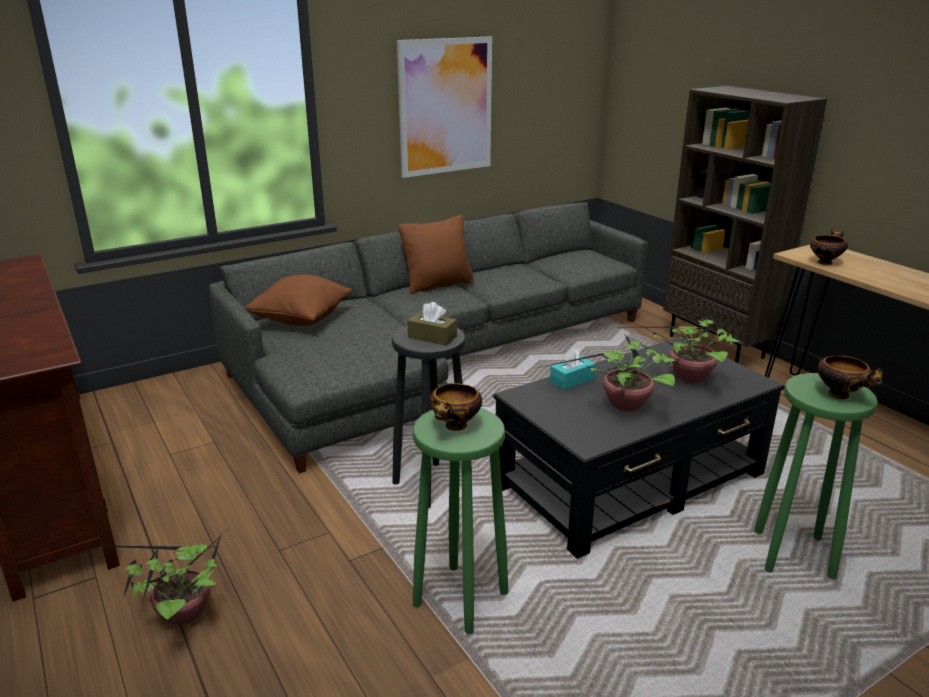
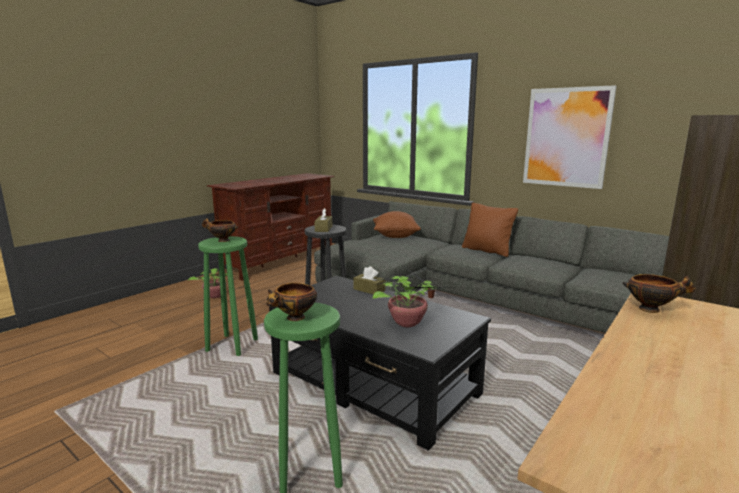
camera: 70 degrees right, 10 degrees down
potted plant [538,335,675,412] -> none
turquoise tissue box [550,348,595,390] -> brown tissue box [353,266,385,294]

